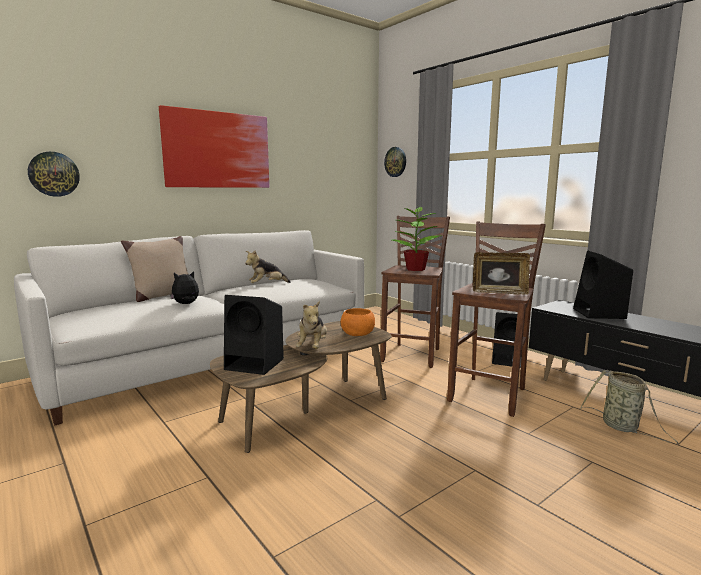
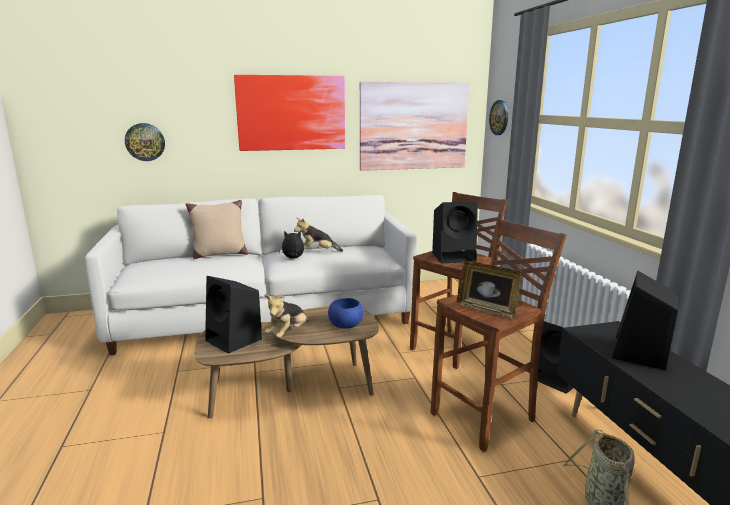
camera: 25 degrees right, 5 degrees up
plush toy [170,271,199,304] -> plush toy moved to [279,231,304,259]
orange bowl [341,308,375,336] -> blue bowl [328,298,364,329]
potted plant [392,207,441,271] -> black speaker [432,202,478,263]
none -> picture [360,82,469,171]

